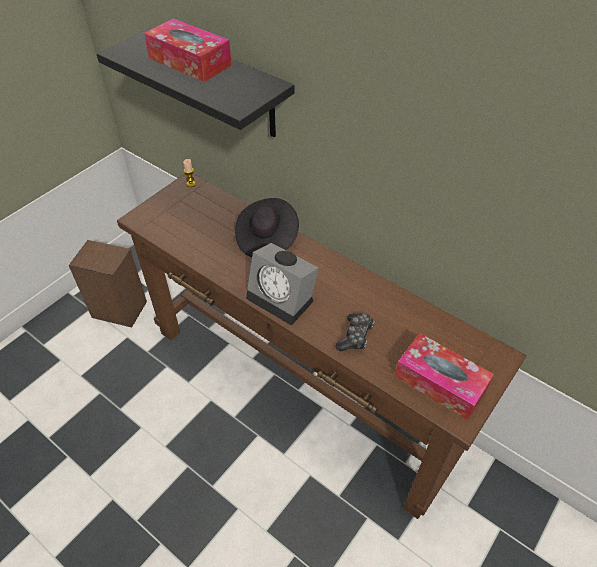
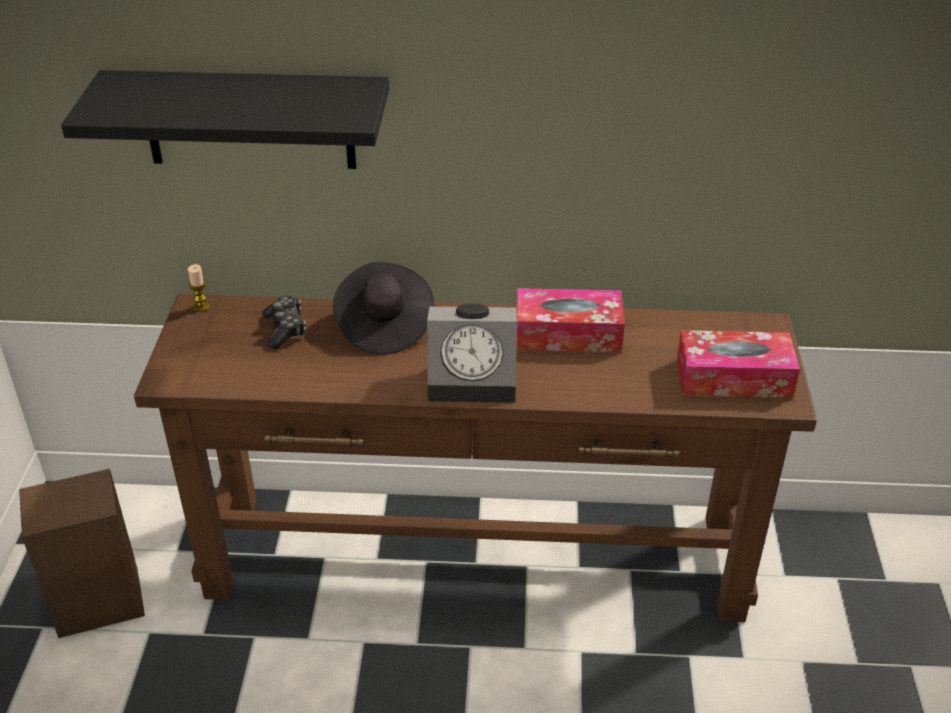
camera: 35 degrees left, 10 degrees down
tissue box [144,19,232,82] -> tissue box moved to [516,288,625,352]
game controller [335,313,375,351] -> game controller moved to [262,296,306,349]

